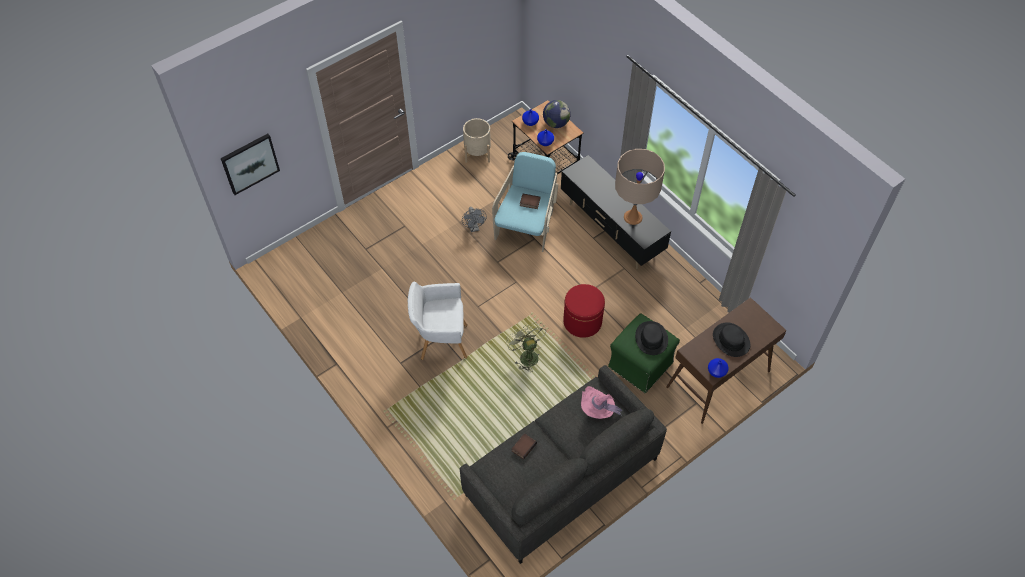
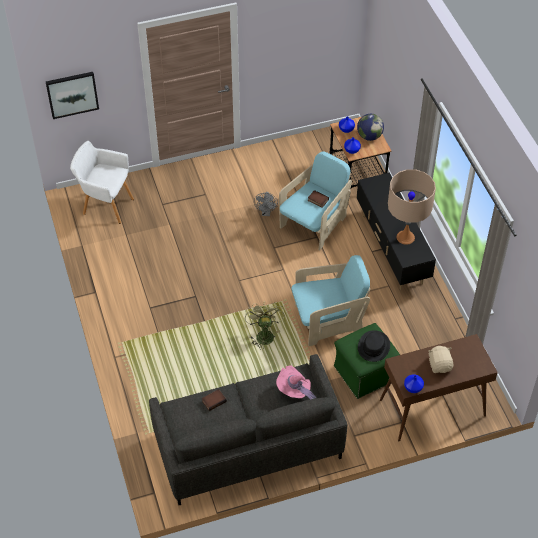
camera: 20 degrees right, 5 degrees down
white armchair [408,282,467,360] -> white armchair moved to [70,141,134,224]
beige planter [463,118,491,163] -> none
red ottoman [563,284,605,338] -> turquoise armchair [292,255,370,346]
black hat [713,322,750,357] -> beige plush toy [428,346,454,373]

